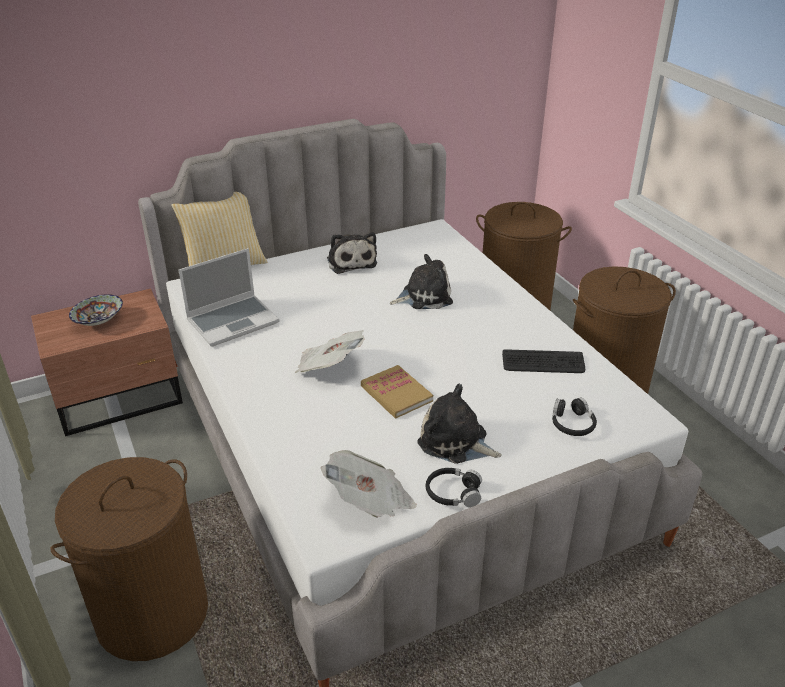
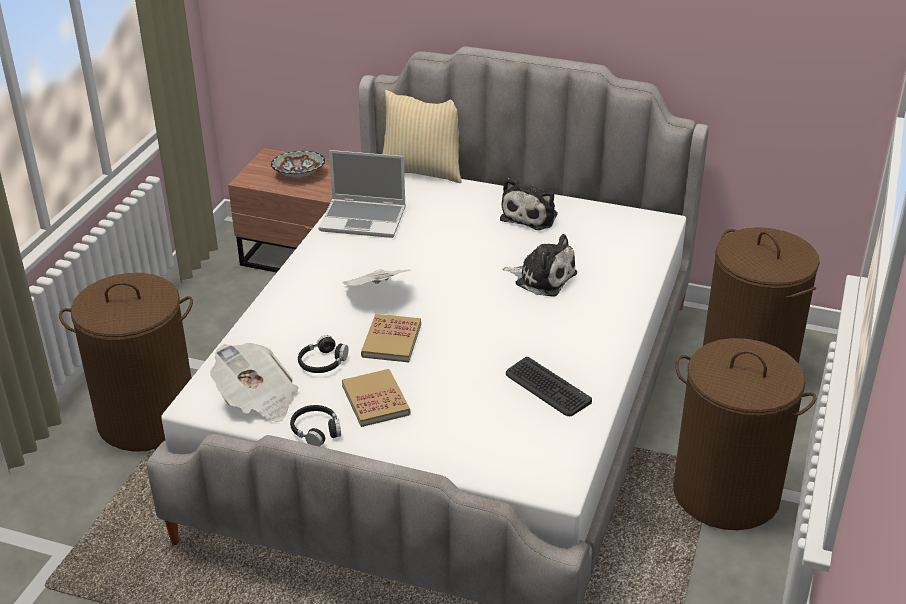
camera: 45 degrees right, 0 degrees up
plush toy [417,384,502,464] -> book [342,369,410,427]
black headphones [552,397,597,436] -> black headphones moved to [298,335,348,373]

